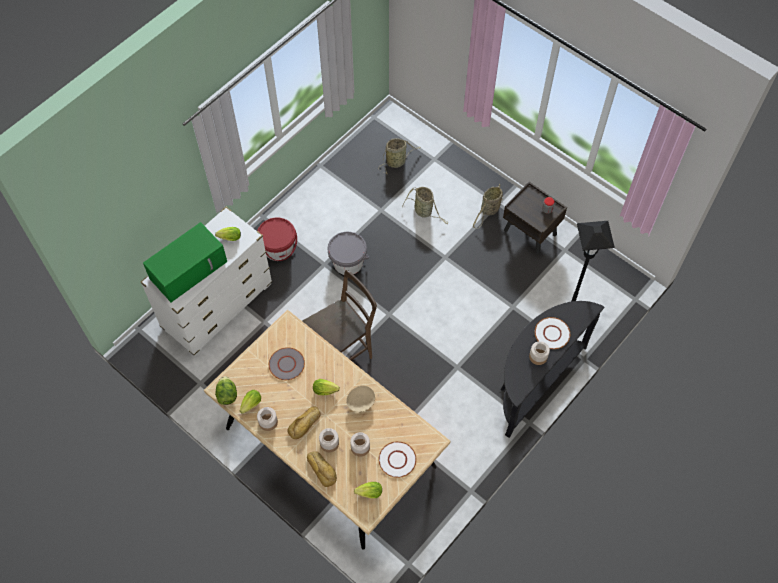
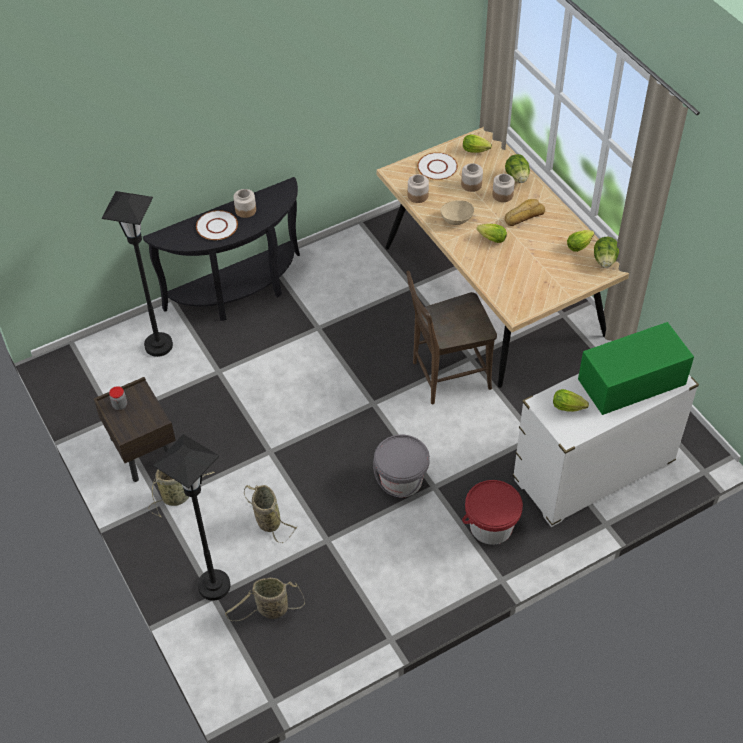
camera: 160 degrees left, 10 degrees down
jar [257,407,278,431] -> jar moved to [408,174,429,203]
grey plate [269,347,305,380] -> none
bread [307,451,337,487] -> lettuce [505,154,530,183]
none -> black floor lamp [153,434,230,601]

